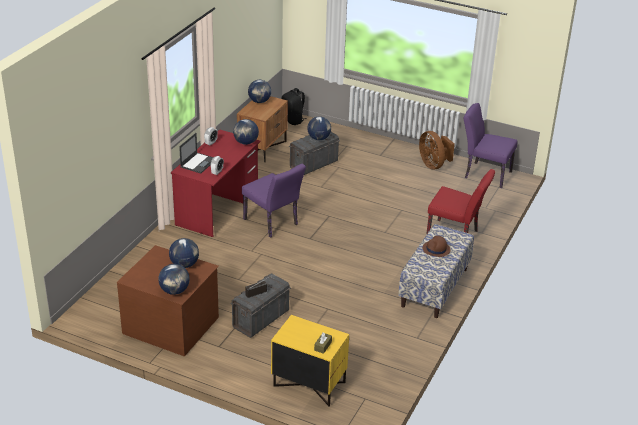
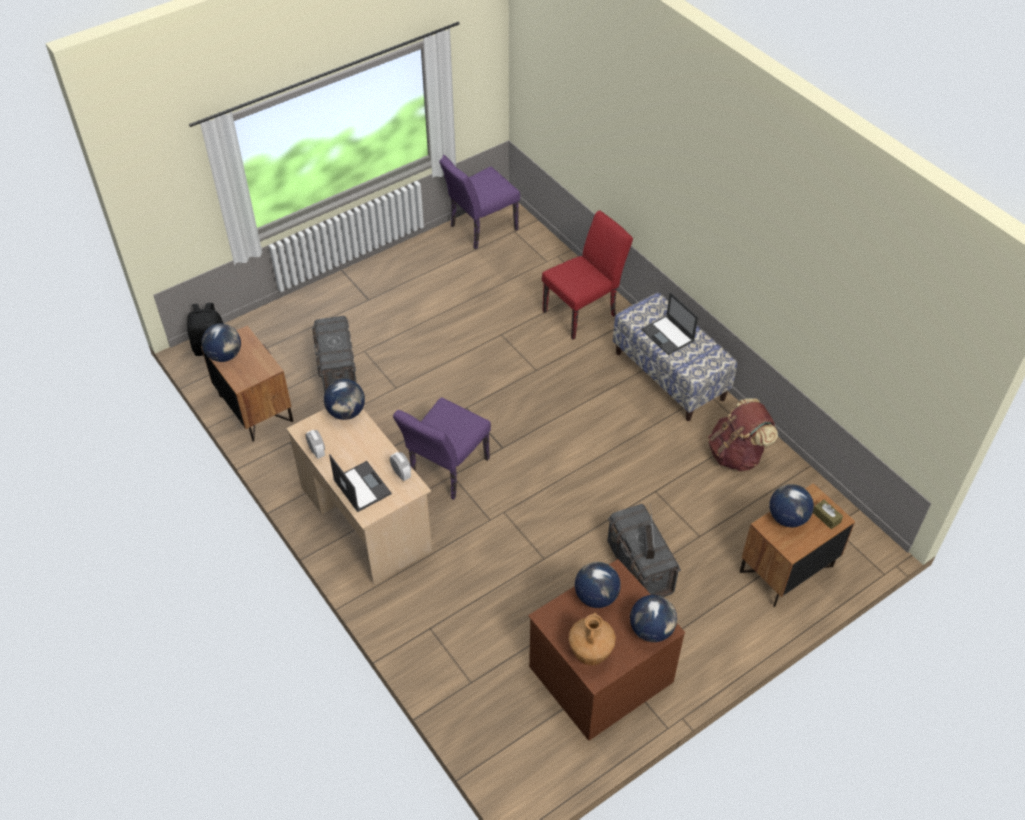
camera: 60 degrees left, 15 degrees up
red desk [171,129,260,237] -> beige desk [286,408,432,584]
purple chair [242,164,306,238] -> purple chair turned 135 degrees clockwise [393,397,491,500]
yellow nightstand [271,315,349,406] -> brown nightstand [740,483,855,607]
globe [307,116,331,140] -> globe moved to [769,484,814,527]
brown fan [419,131,455,170] -> none
brown hat [422,235,451,257] -> laptop [641,292,698,355]
none -> brown vase [569,612,616,665]
none -> brown backpack [708,398,778,472]

